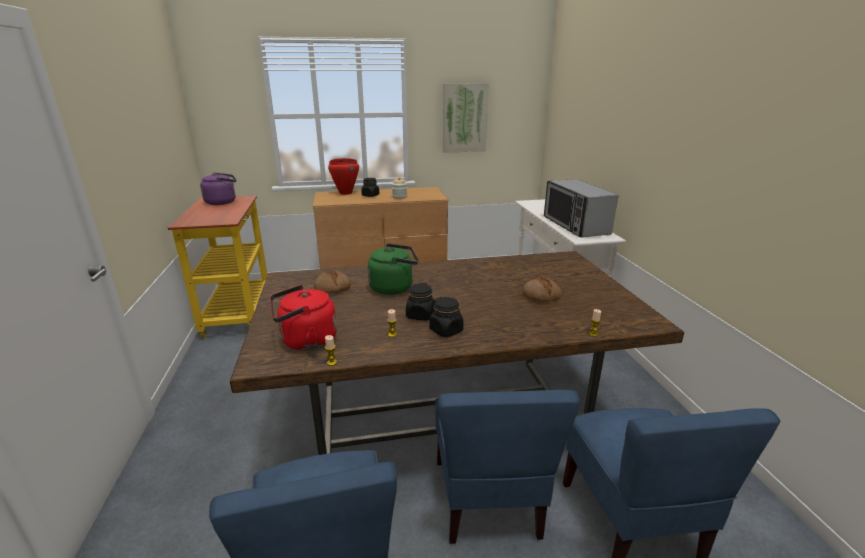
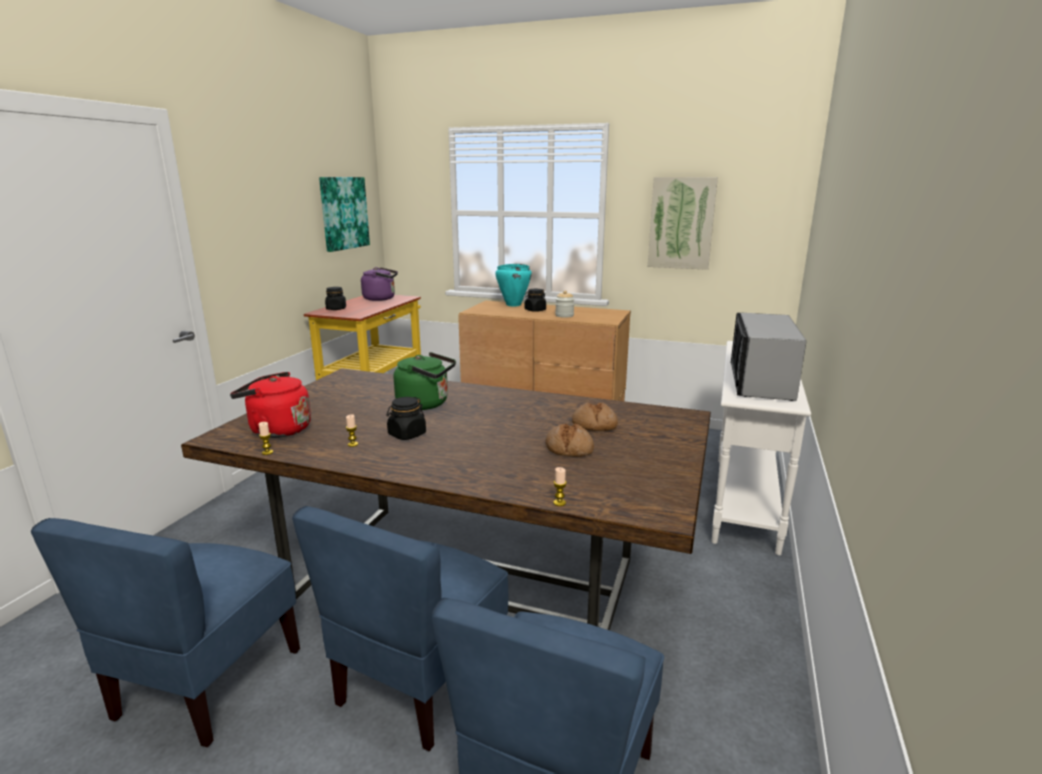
camera: 30 degrees right, 5 degrees down
bread [314,270,351,294] -> bread moved to [572,403,618,431]
red cooking pot [328,158,359,195] -> turquoise cooking pot [495,264,532,306]
black jar [429,297,464,337] -> black jar moved to [325,287,346,310]
none -> picture [319,177,370,252]

